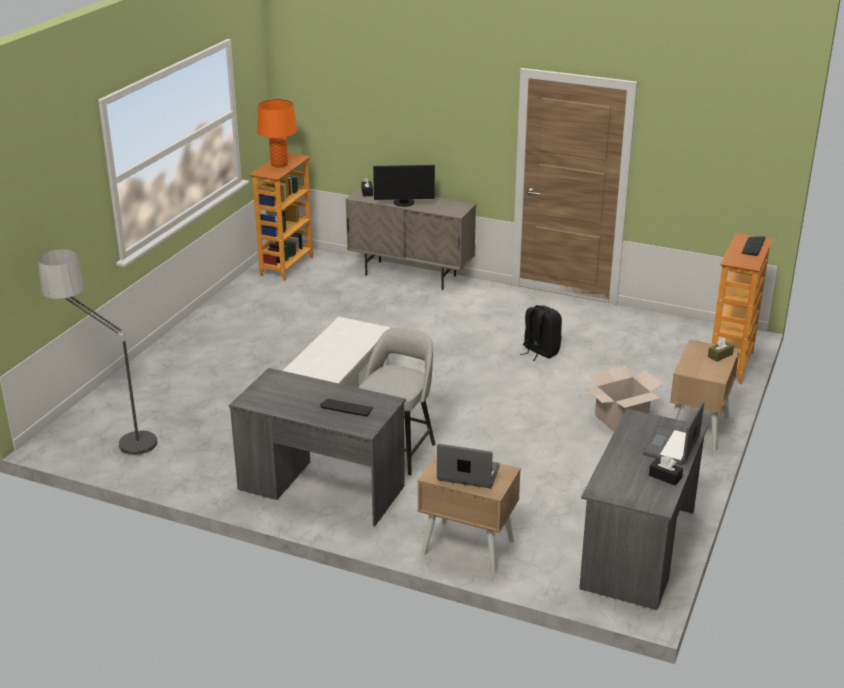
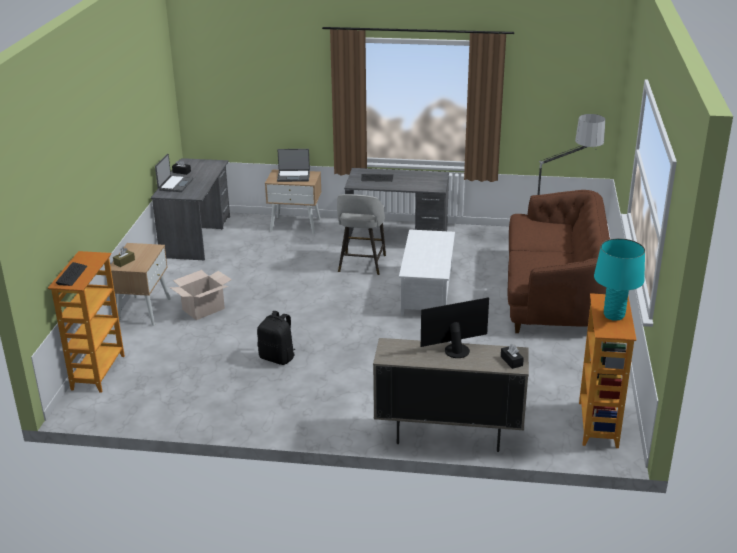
camera: 165 degrees right, 0 degrees up
orange table lamp [257,99,297,168] -> turquoise table lamp [594,238,645,321]
none -> brown sofa [508,190,610,333]

